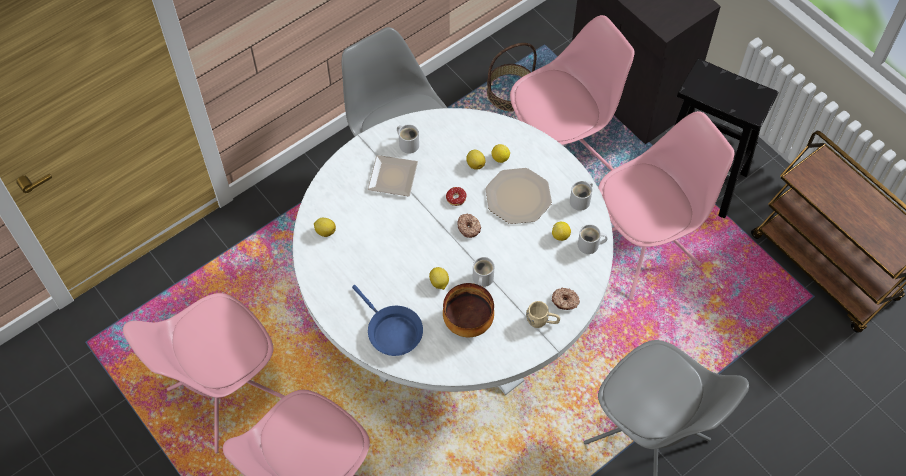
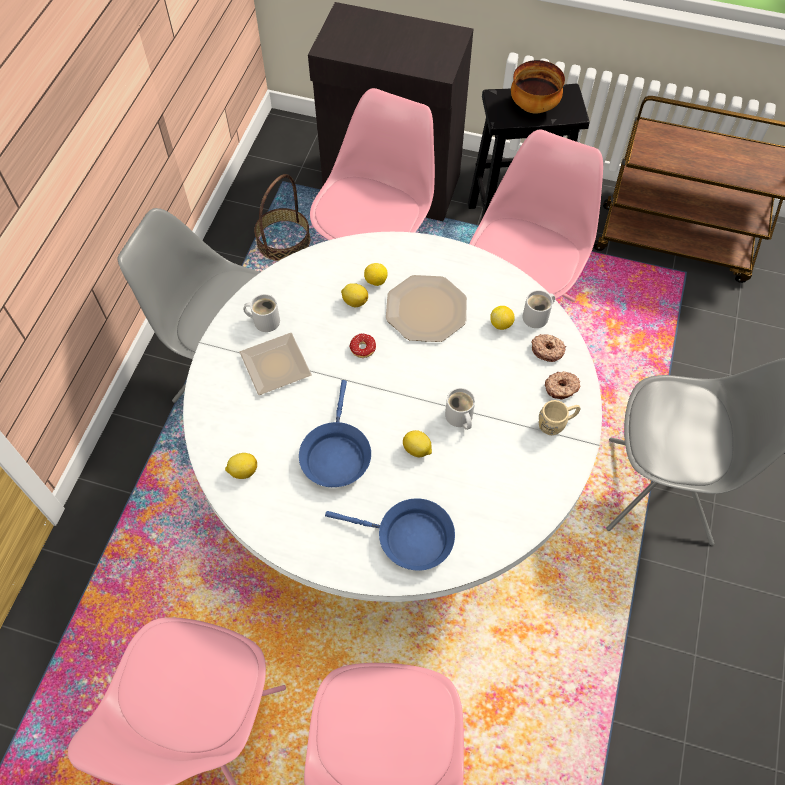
camera: 35 degrees left, 0 degrees up
bowl [443,283,494,337] -> bowl moved to [511,60,565,114]
donut [457,214,481,238] -> donut moved to [531,334,566,362]
white mug [570,181,593,211] -> none
none -> blue frying pan [299,380,371,487]

